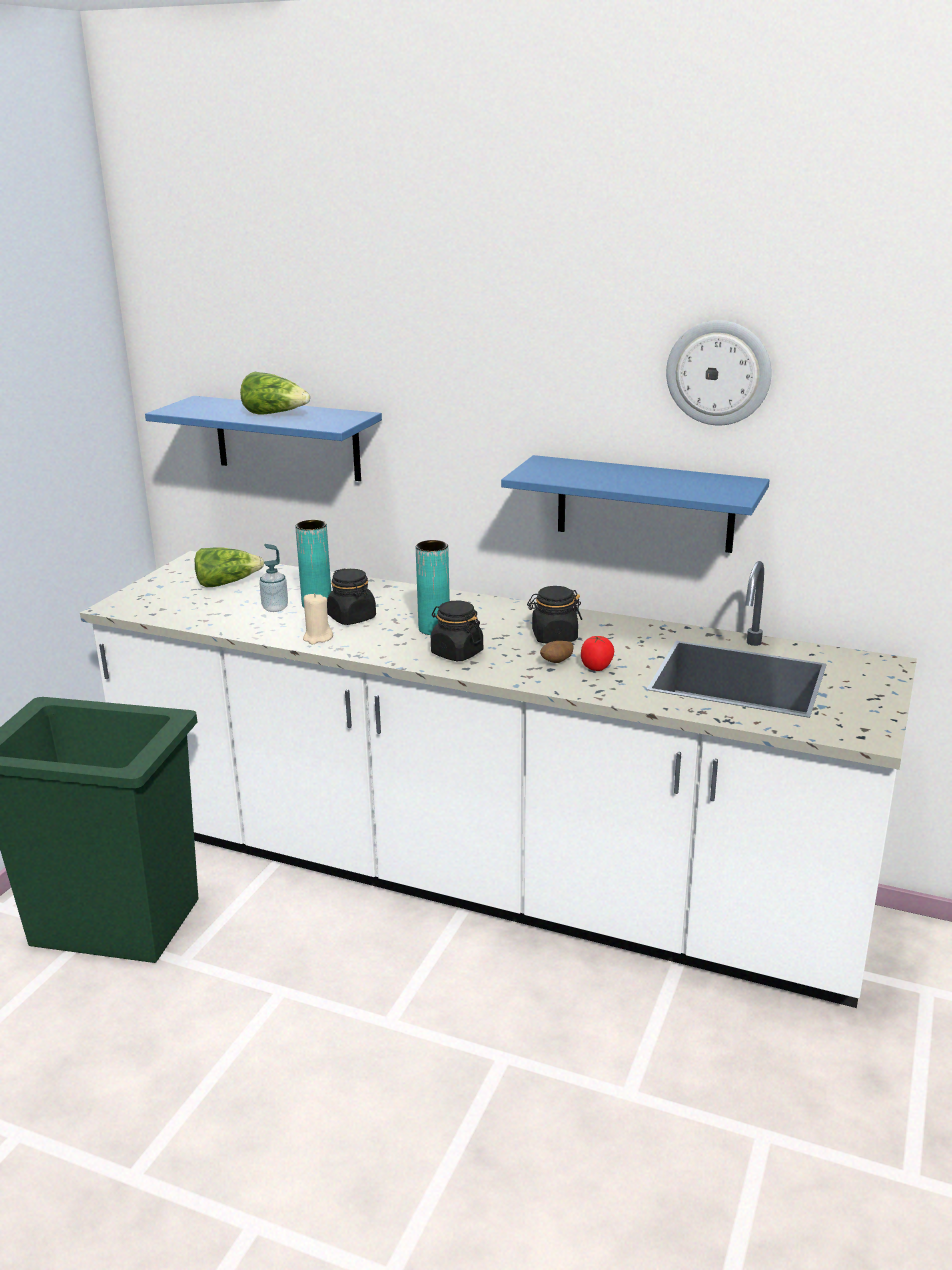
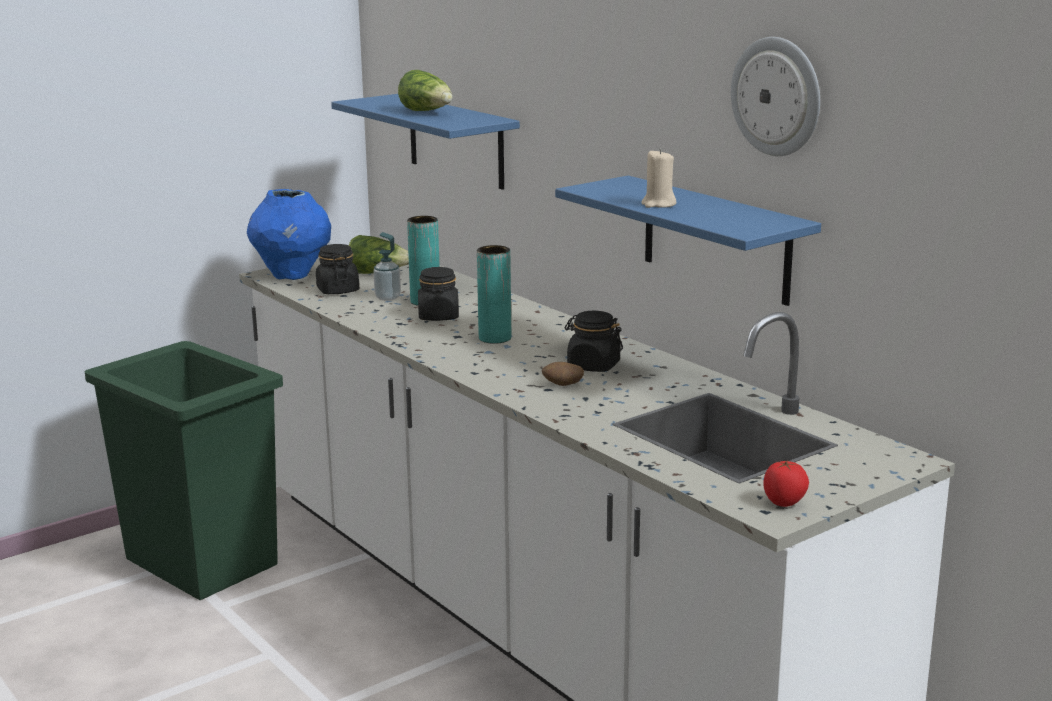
camera: 30 degrees right, 5 degrees down
beige candle [303,593,333,644] -> beige candle moved to [641,149,676,208]
black jar [431,601,483,661] -> black jar moved to [316,244,359,294]
tomato [581,636,614,671] -> tomato moved to [763,460,809,507]
none -> blue vase [247,189,331,280]

